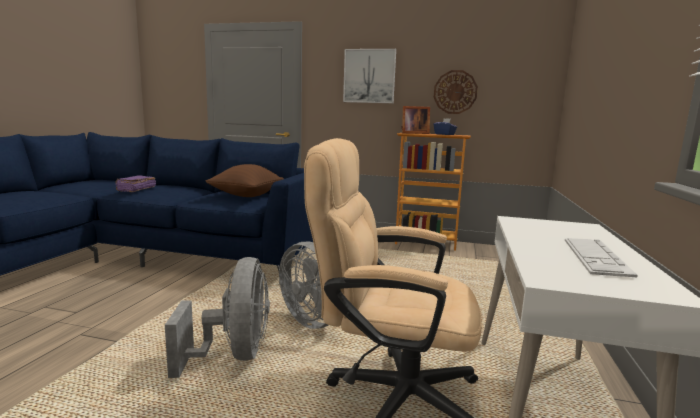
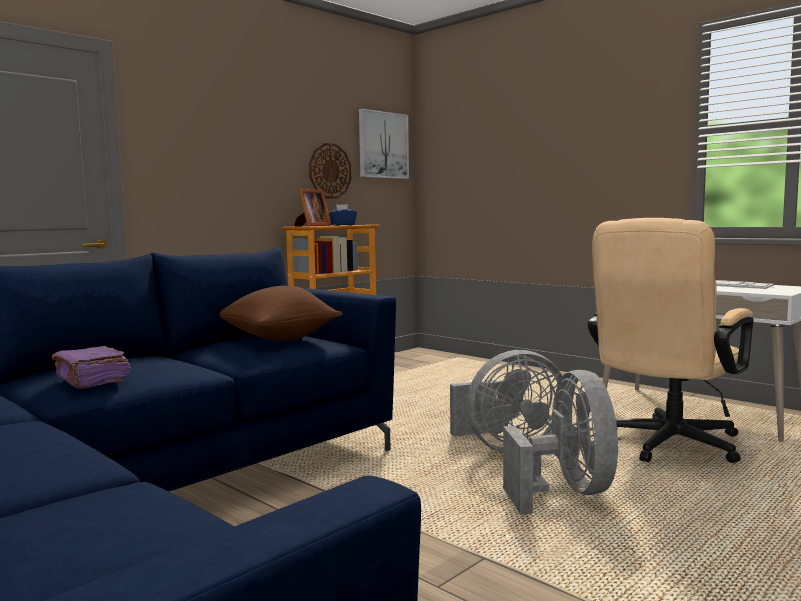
camera: 60 degrees left, 5 degrees down
grey fan [165,257,270,378] -> grey fan turned 60 degrees clockwise [503,370,618,514]
picture [343,49,396,103] -> picture moved to [359,109,409,179]

